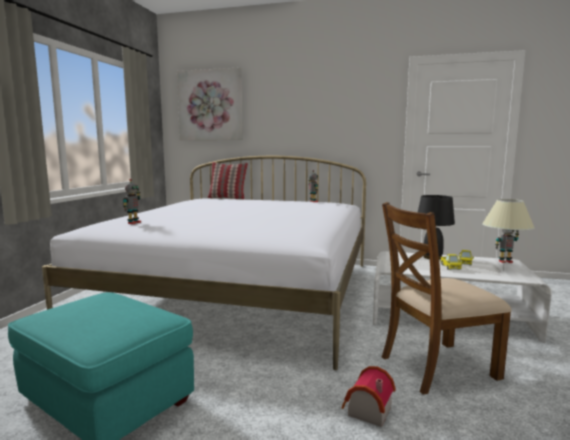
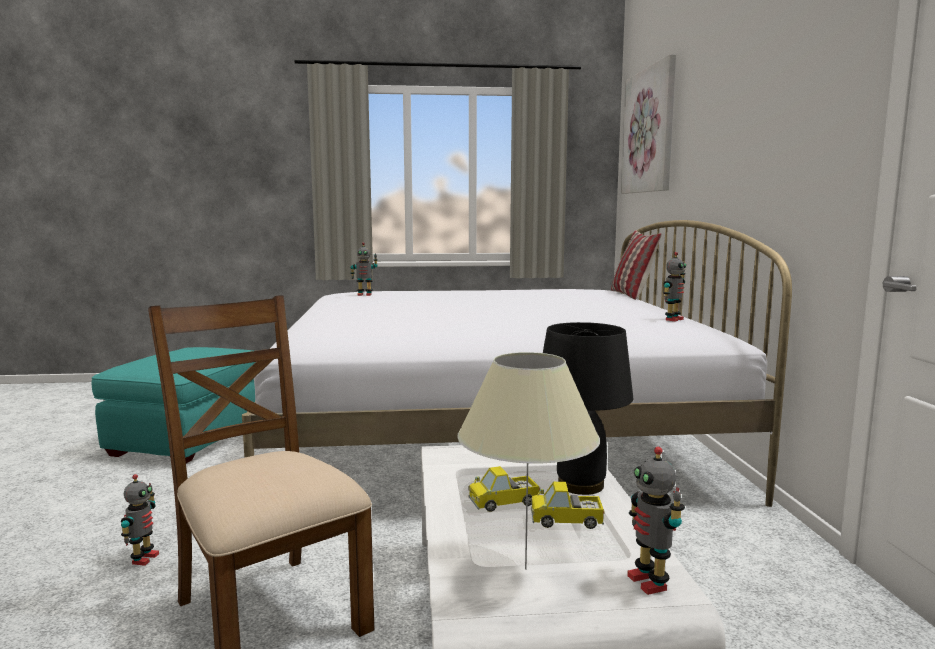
camera: 70 degrees right, 0 degrees up
toy house [342,366,396,427] -> toy robot [121,474,159,566]

